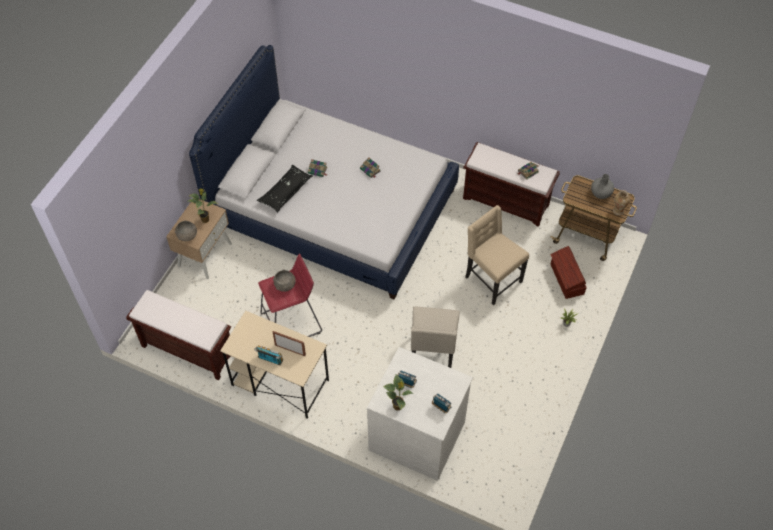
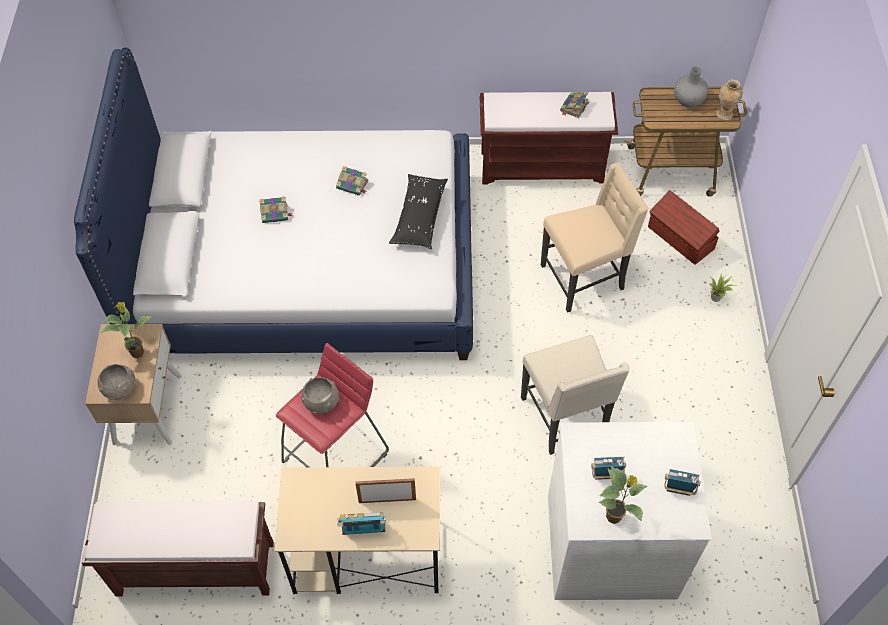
camera: 25 degrees left, 0 degrees up
black pillow [257,165,312,213] -> black pillow moved to [389,174,448,249]
beige chair [465,205,529,306] -> beige chair turned 135 degrees clockwise [541,163,649,313]

